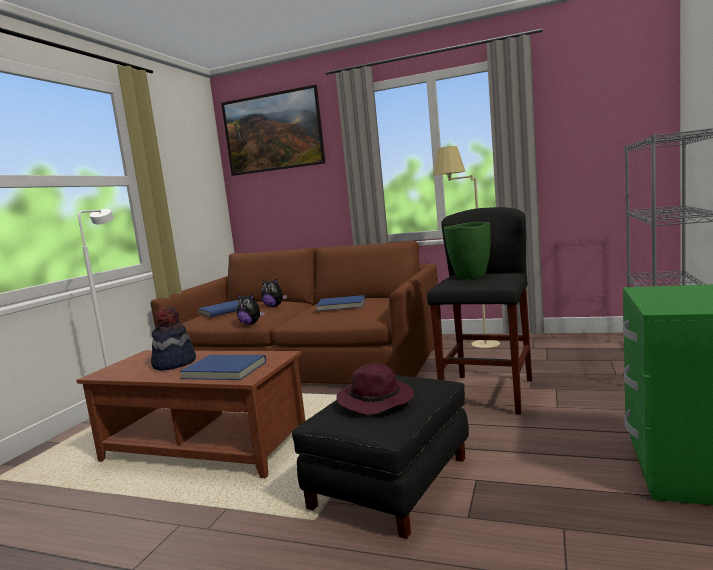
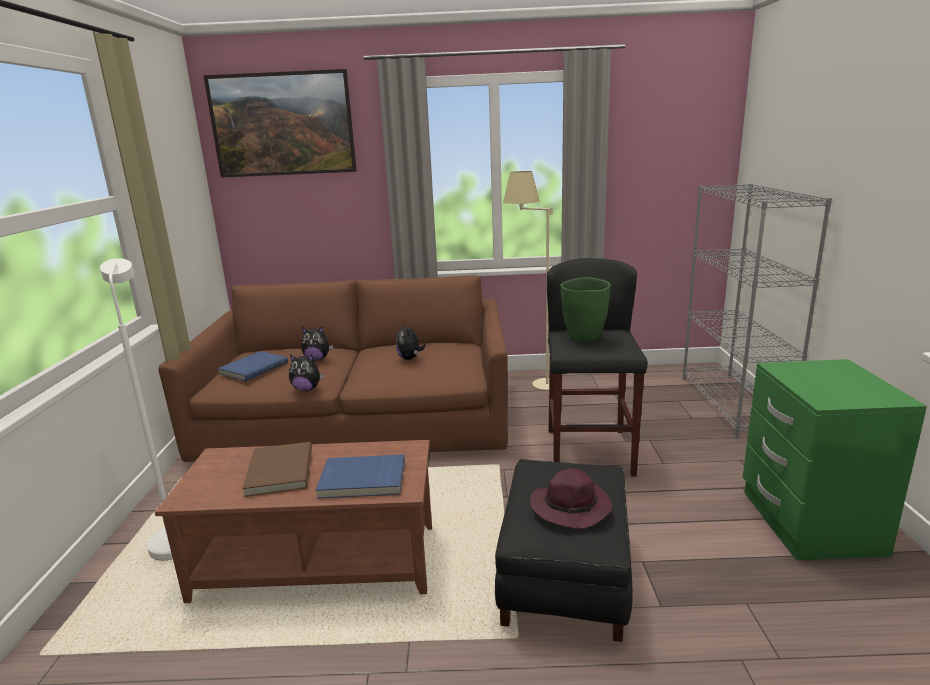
camera: 20 degrees left, 10 degrees up
hat [151,306,196,371] -> brown book [242,442,312,497]
blue book [316,295,365,311] -> plush toy [396,322,426,360]

